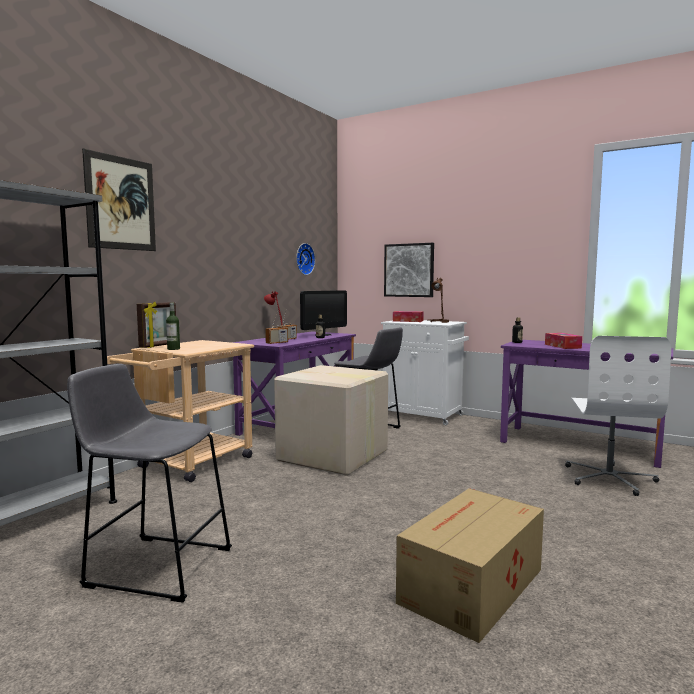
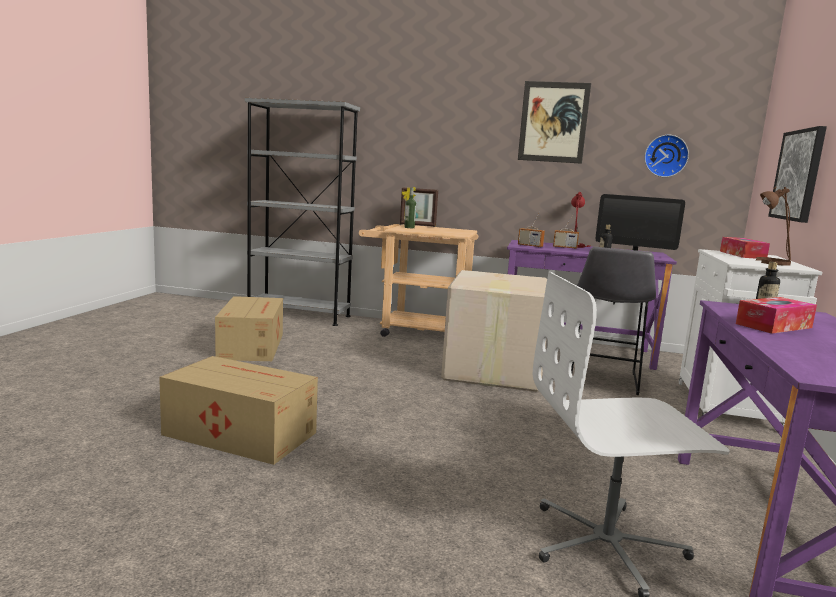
camera: 70 degrees right, 5 degrees up
grey stool [67,364,232,603] -> cardboard box [215,296,283,361]
picture [82,148,156,251] -> picture moved to [518,81,591,164]

